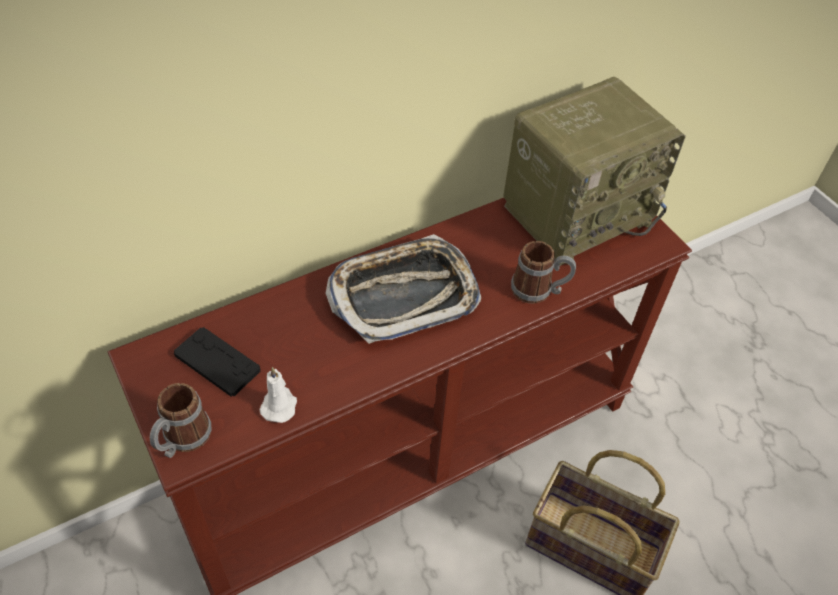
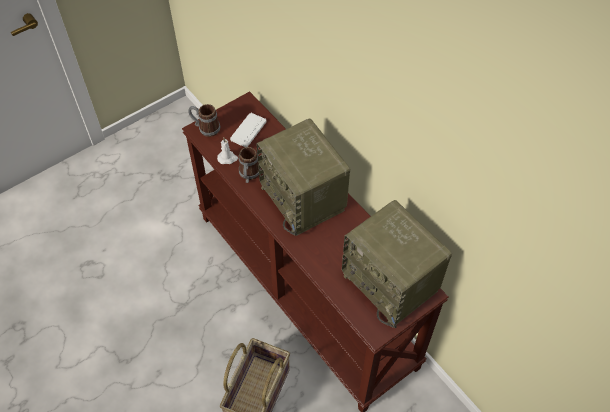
camera: 85 degrees right, 5 degrees up
black game controller [174,327,260,397] -> white game controller [230,113,267,147]
tray [325,234,481,344] -> radio [256,119,350,236]
mug [511,241,576,304] -> mug moved to [239,147,261,183]

